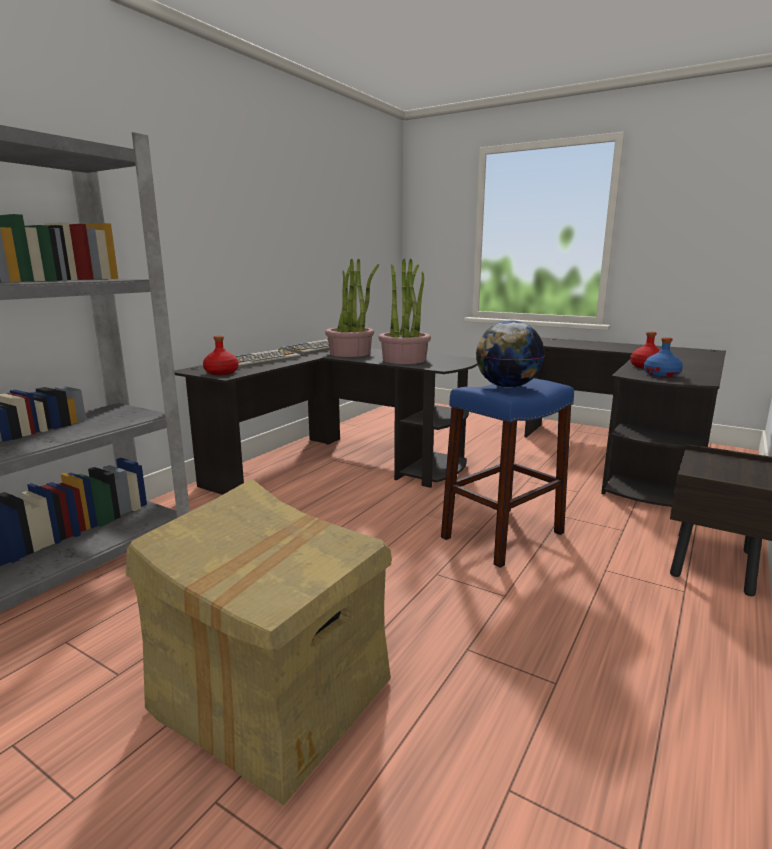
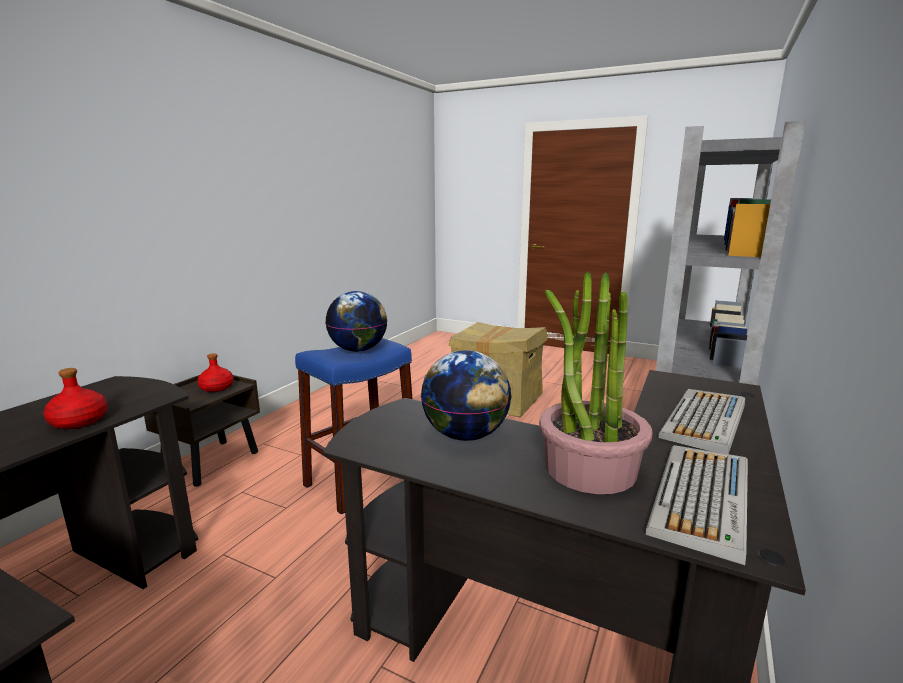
camera: 175 degrees right, 0 degrees up
red bottle [203,336,239,375] -> red bottle moved to [197,353,234,392]
potted plant [378,259,431,364] -> globe [421,350,512,441]
blue bottle [644,337,683,378] -> none

